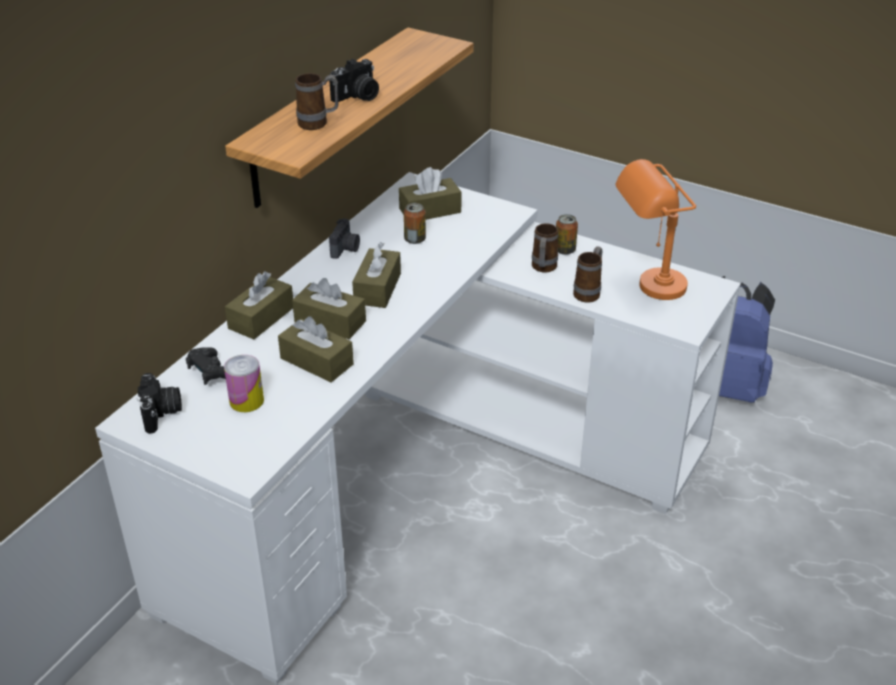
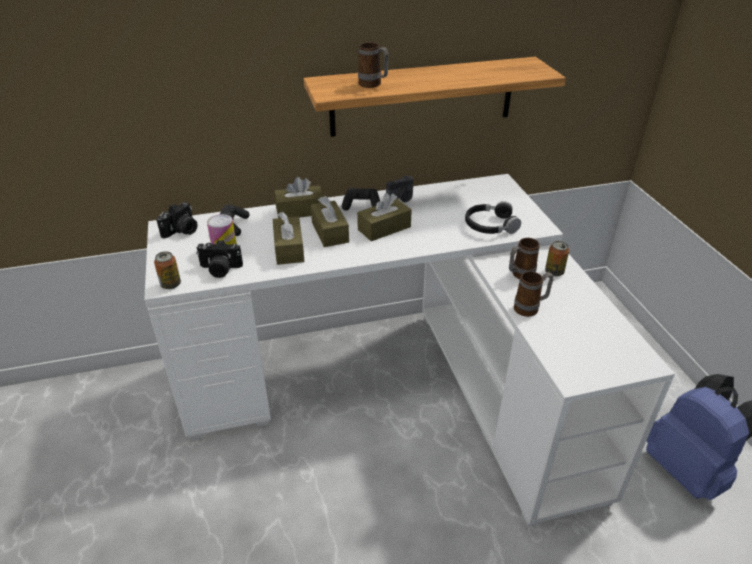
camera: 45 degrees right, 0 degrees up
camera [329,59,379,102] -> camera moved to [196,240,243,278]
brown tissue box [399,167,461,220] -> none
can [404,203,426,244] -> can moved to [154,251,181,289]
orange table lamp [615,159,696,300] -> none
none -> black game controller [342,188,380,211]
none -> black headphones [465,201,521,234]

